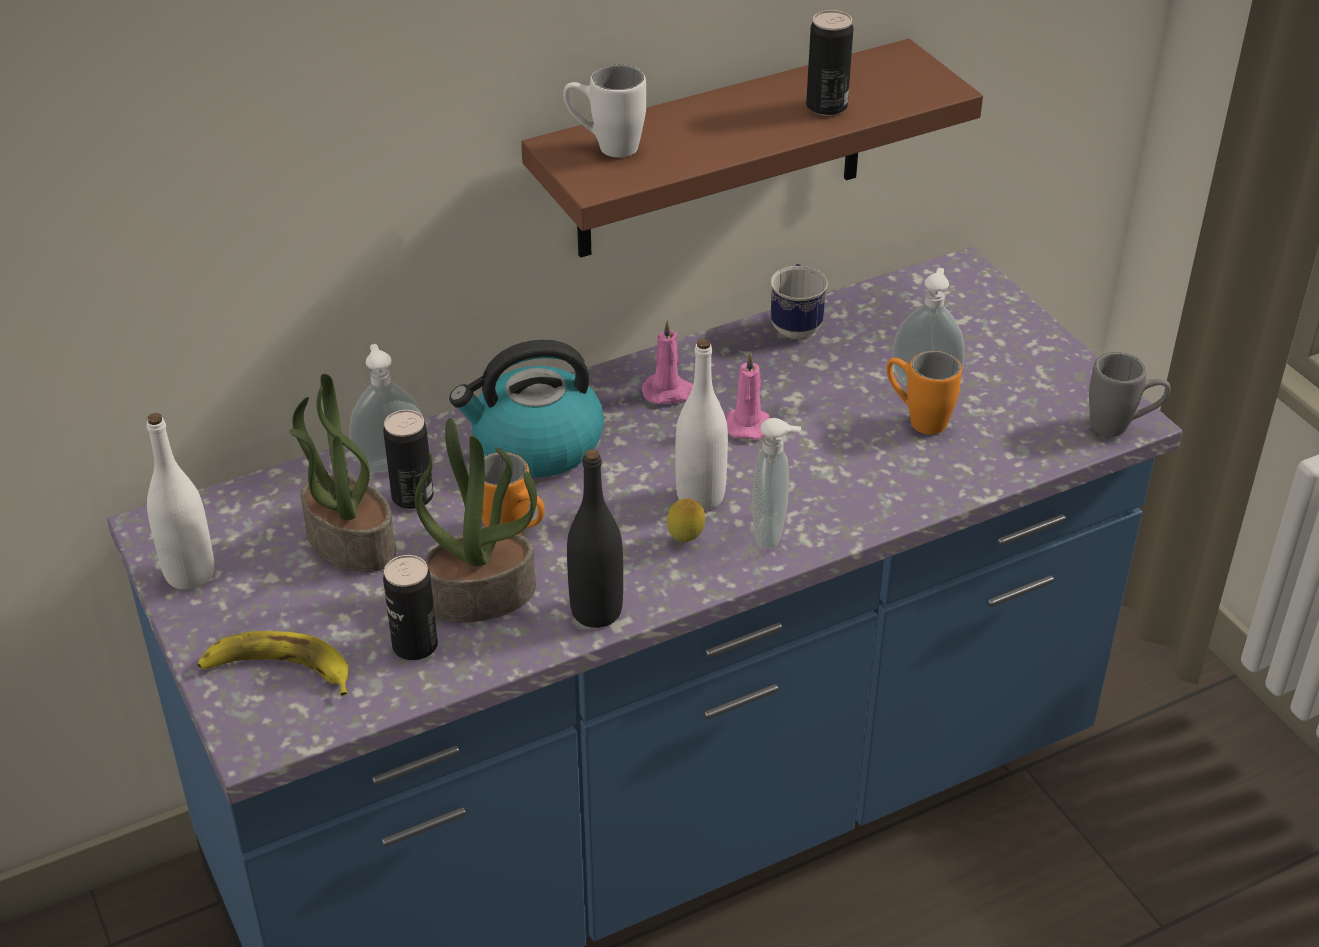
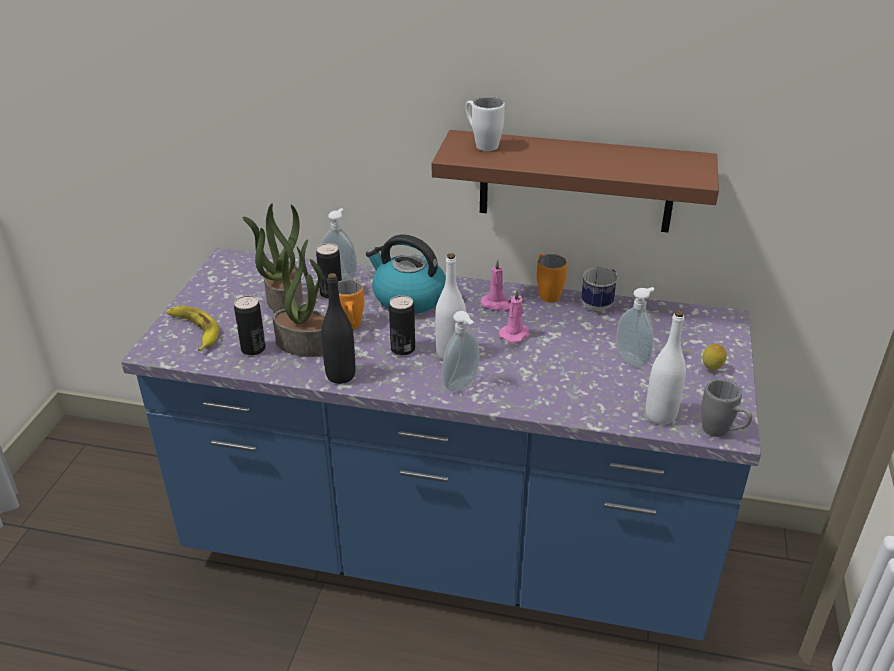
camera: 40 degrees right, 5 degrees down
white bottle [147,413,214,590] -> white bottle moved to [646,310,686,425]
lemon [667,498,705,542] -> lemon moved to [702,344,727,370]
can [806,10,853,116] -> can moved to [389,295,415,355]
orange mug [886,350,962,434] -> orange mug moved to [537,254,567,303]

